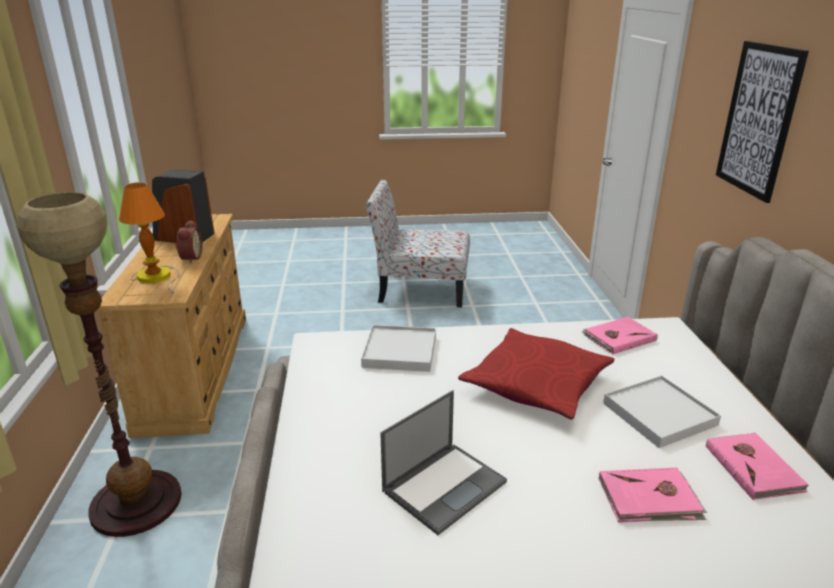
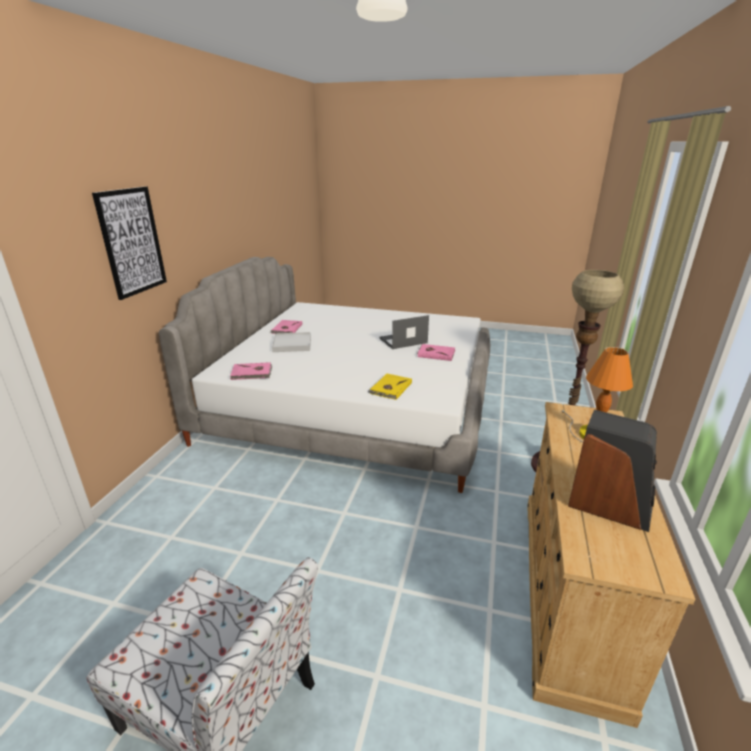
camera: 160 degrees left, 0 degrees up
alarm clock [175,220,202,263] -> none
white tray [361,325,436,372] -> yellow book [368,374,412,400]
red pillow [458,328,614,420] -> none
pink book [599,468,707,523] -> pink book moved to [417,344,456,361]

